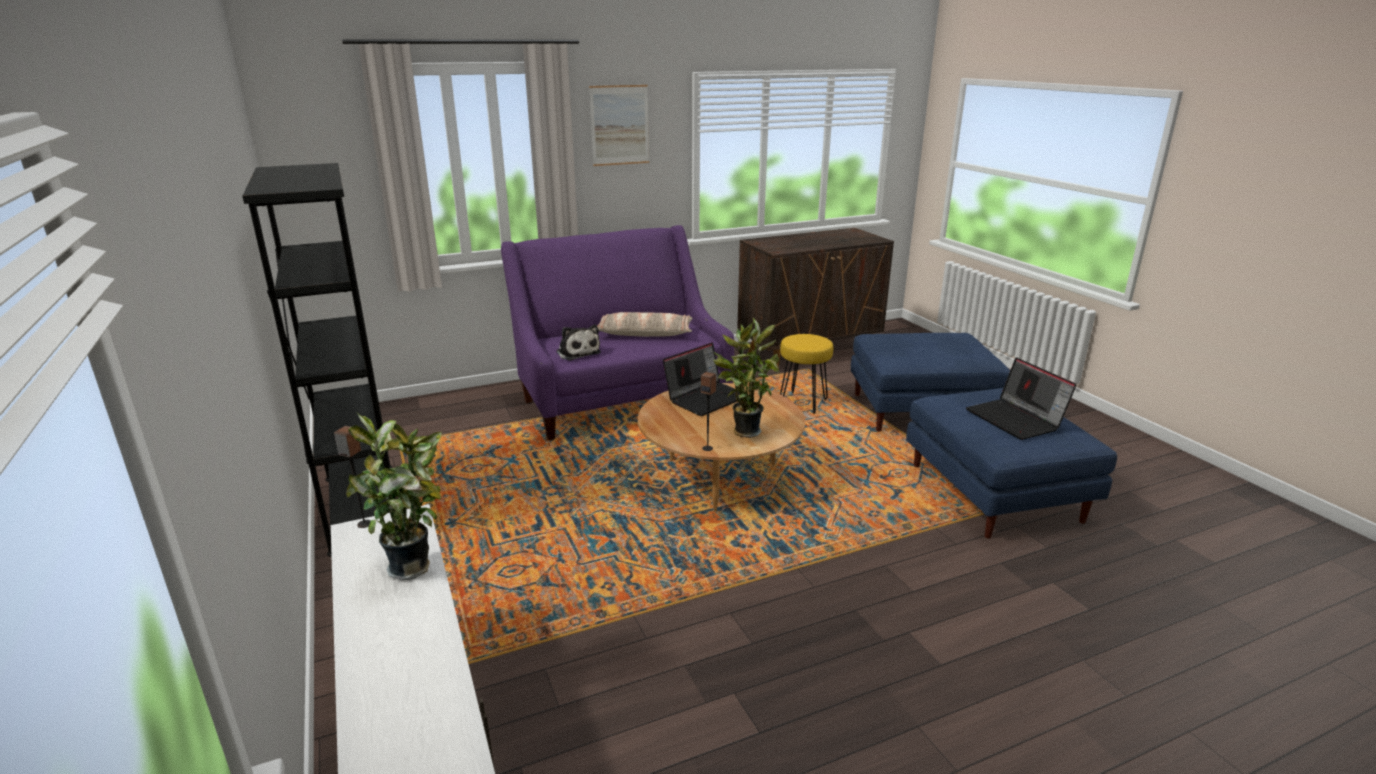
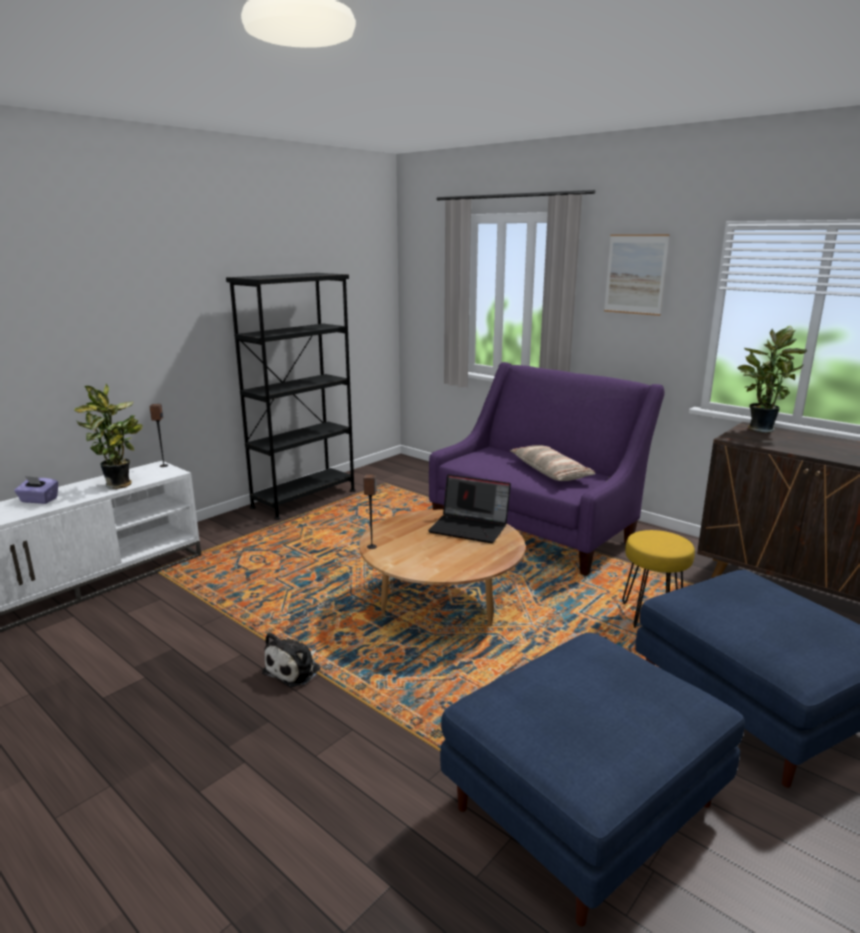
camera: 65 degrees right, 5 degrees down
plush toy [556,324,601,361] -> plush toy moved to [262,632,320,687]
potted plant [713,317,779,438] -> potted plant moved to [738,326,808,433]
laptop [966,357,1077,440] -> none
none -> purple tissue box [14,476,58,504]

